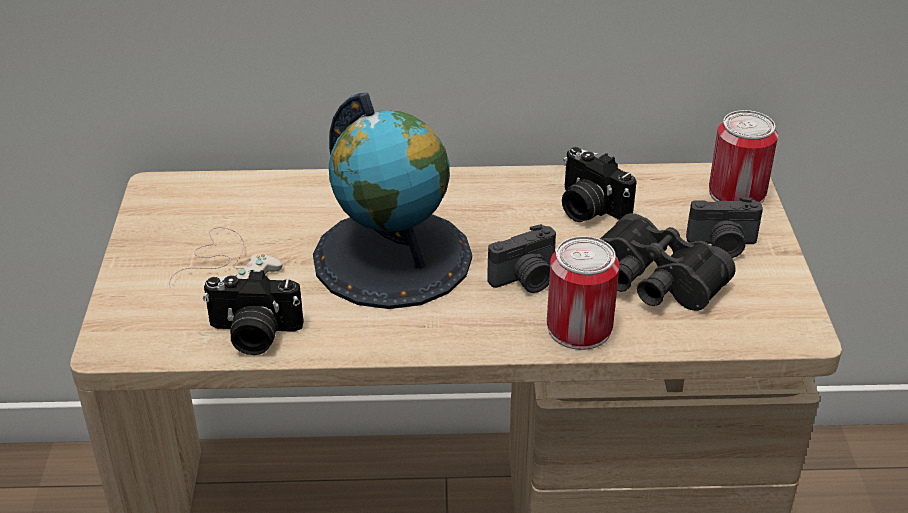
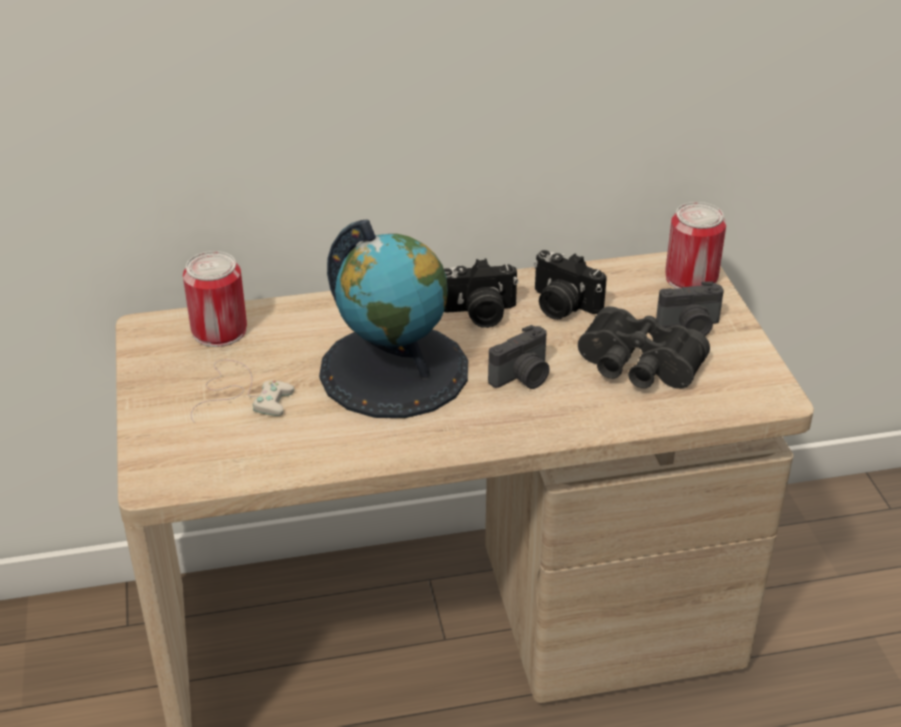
camera: 10 degrees left, 0 degrees up
camera [203,270,304,355] -> camera moved to [444,259,519,328]
can [547,236,620,350] -> can moved to [183,251,247,347]

